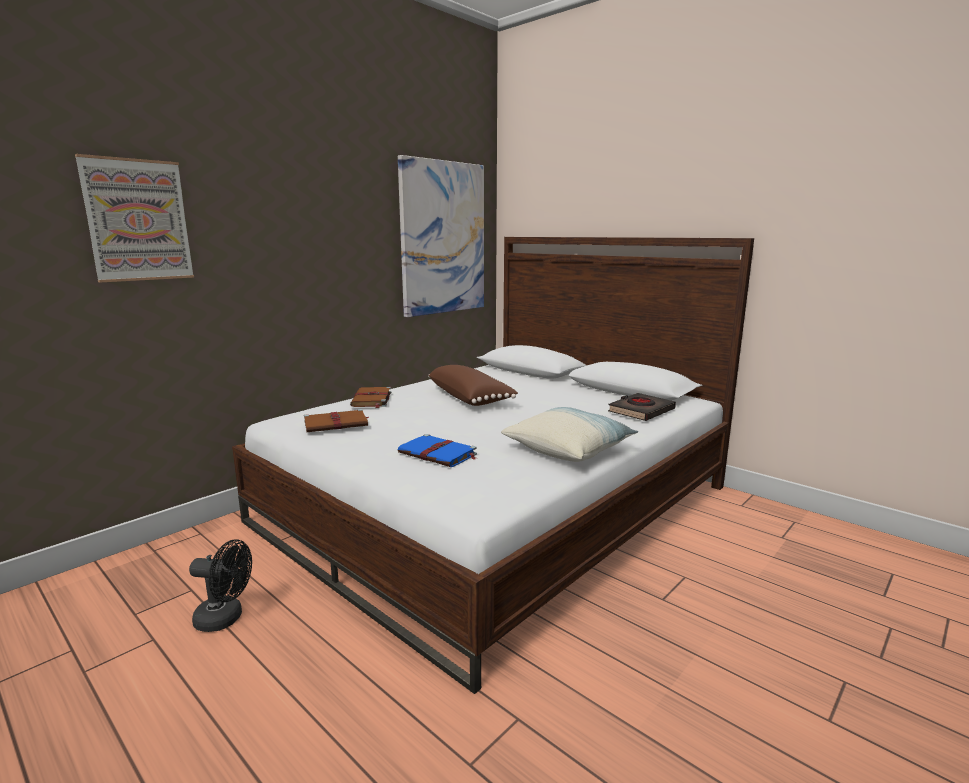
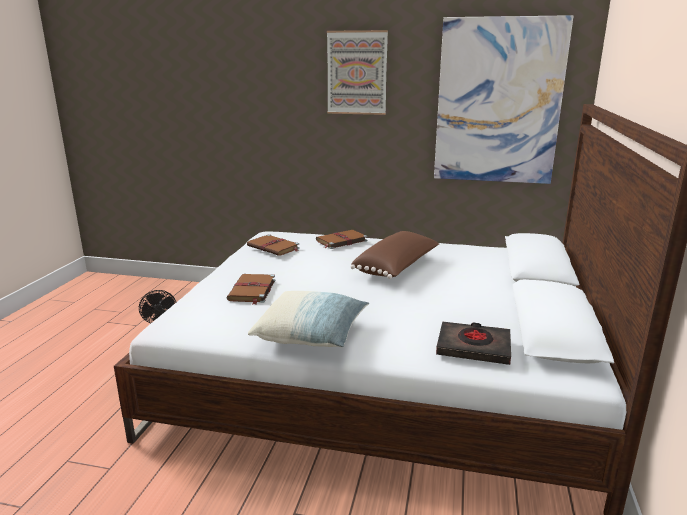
camera: 60 degrees right, 5 degrees up
picture [75,154,194,282] -> picture moved to [327,30,388,115]
blue book [398,434,477,467] -> brown book [227,274,275,305]

